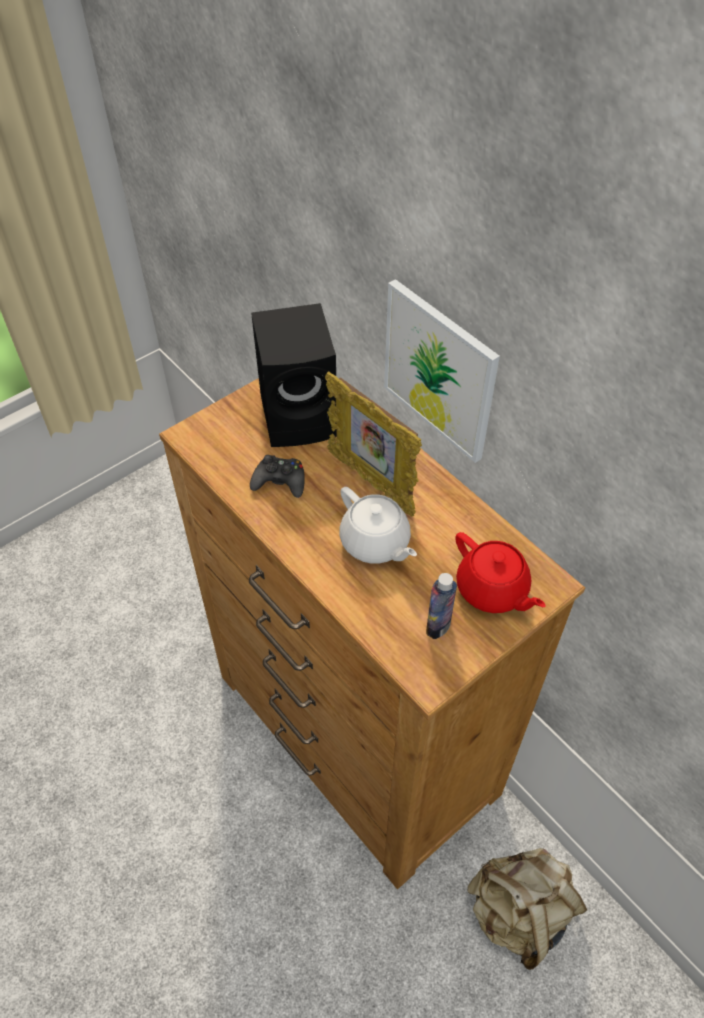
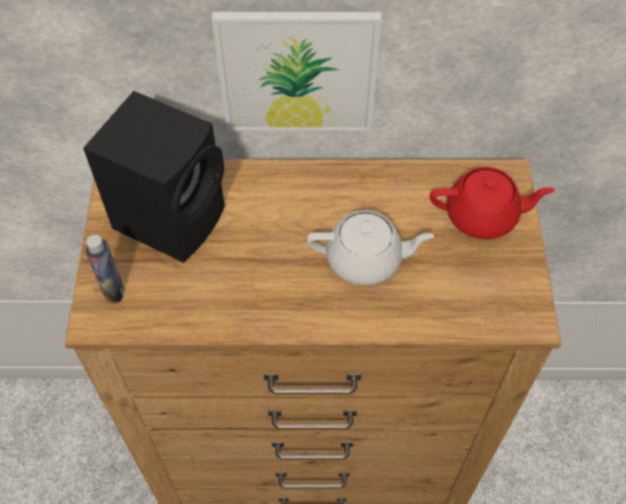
camera: 50 degrees left, 5 degrees up
black game controller [250,455,305,498] -> none
picture frame [325,371,422,517] -> none
bottle [426,573,457,639] -> bottle moved to [86,235,124,304]
beige backpack [467,848,587,970] -> none

